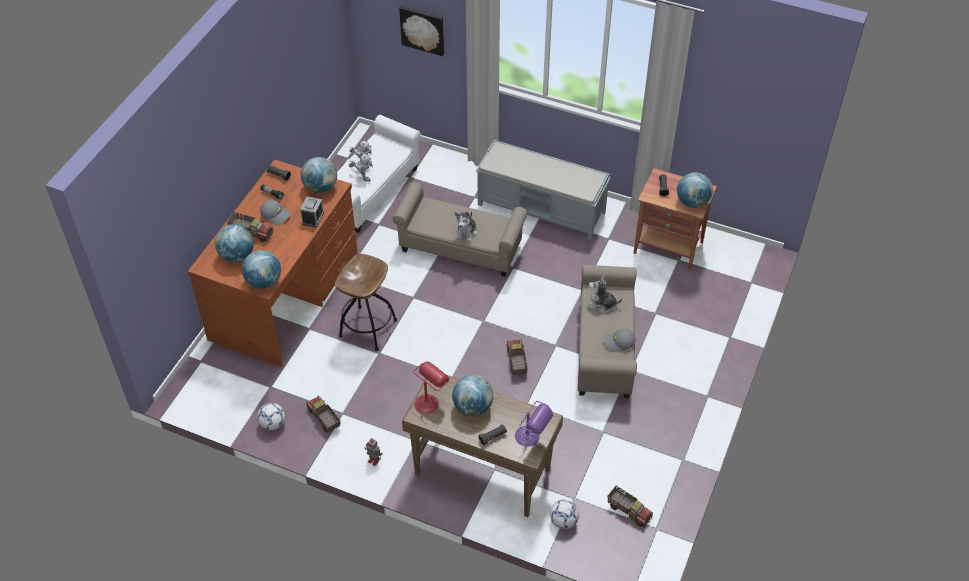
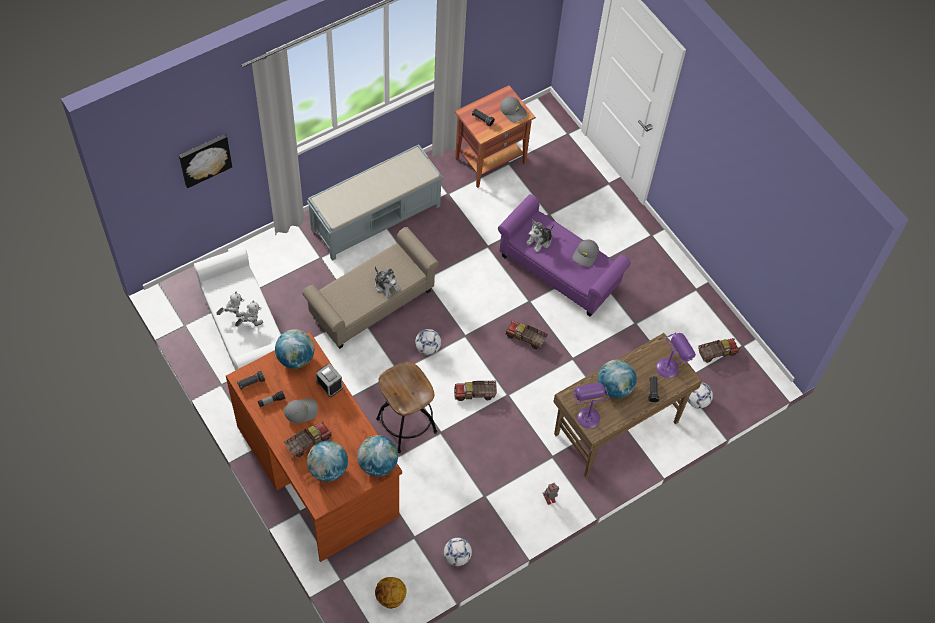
camera: 60 degrees left, 10 degrees up
toy truck [306,396,341,432] -> toy truck moved to [454,381,497,401]
red table lamp [413,362,449,414] -> purple table lamp [573,383,609,428]
beige ottoman [578,265,637,398] -> purple ottoman [498,194,631,317]
globe [677,172,713,208] -> grey cap [500,97,527,122]
none -> basketball [375,577,407,609]
none -> football [415,329,441,355]

